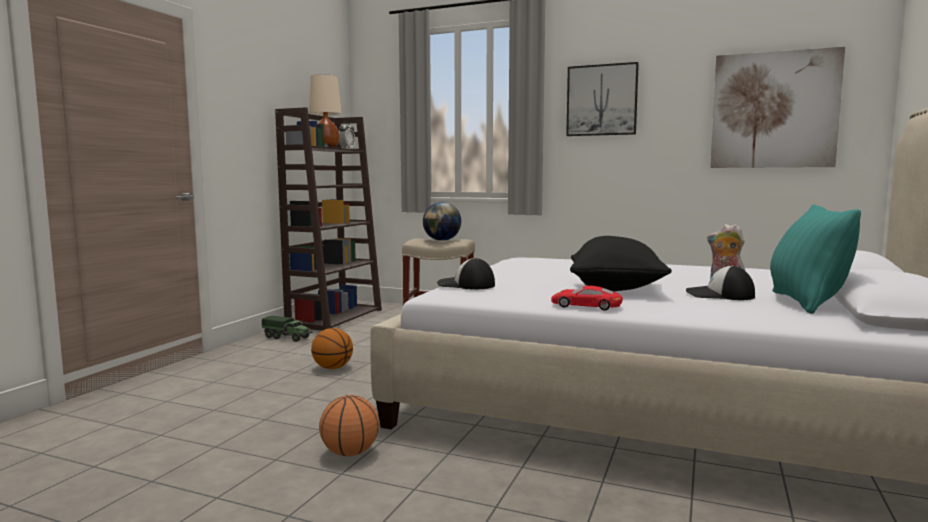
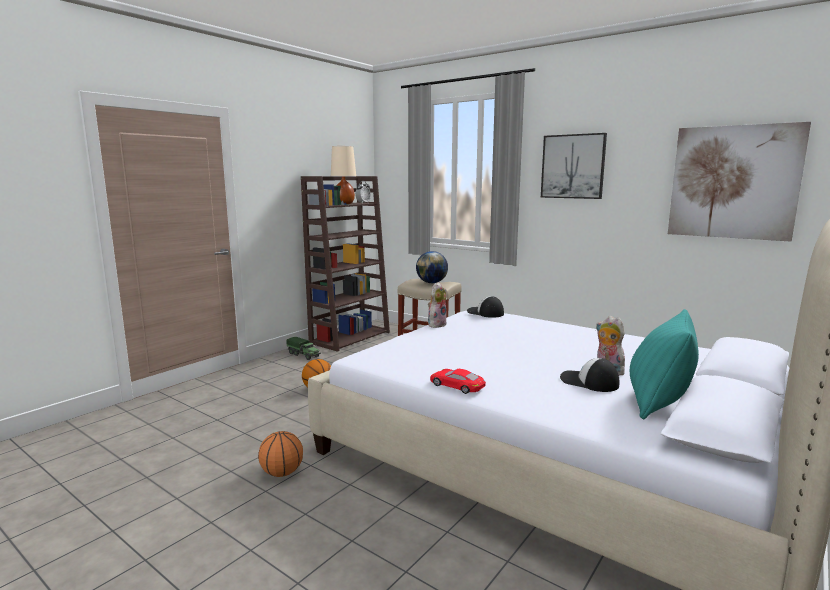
camera: 15 degrees right, 5 degrees up
cap [437,258,495,289] -> cap moved to [467,296,504,318]
black pillow [570,236,672,291] -> none
none -> plush toy [428,282,447,328]

